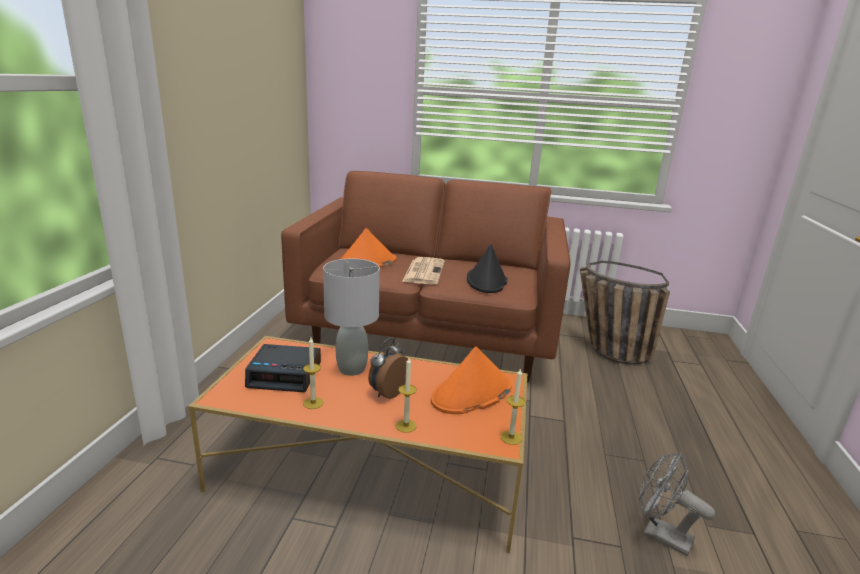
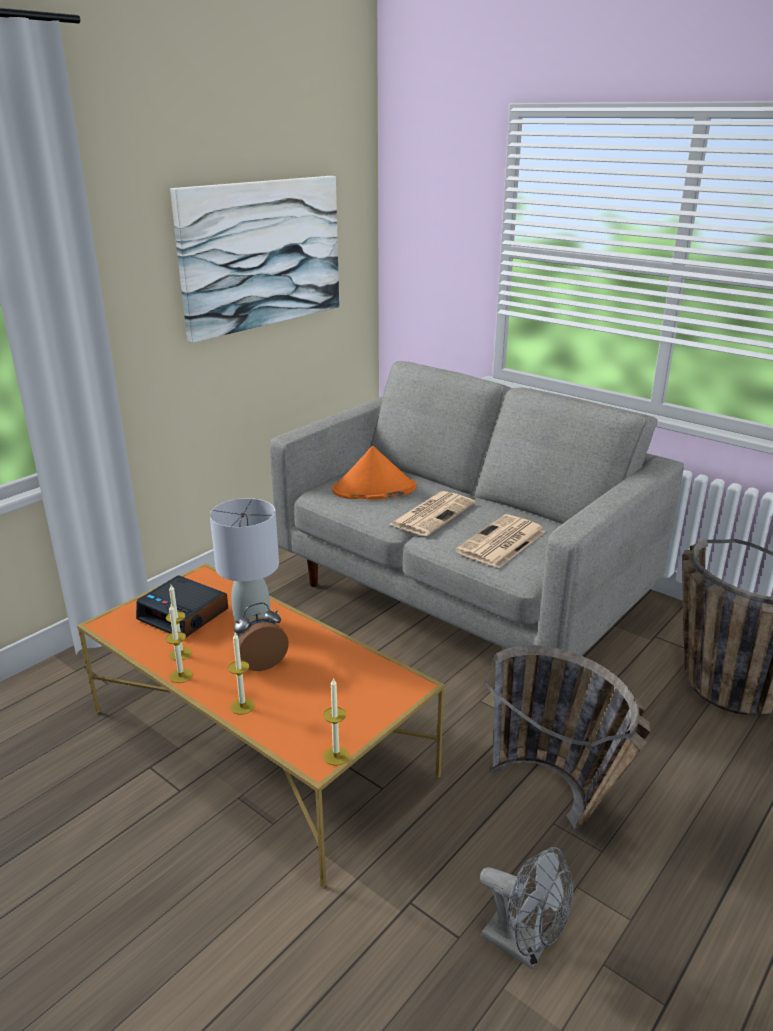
camera: 30 degrees right, 5 degrees up
brown sofa [281,171,571,382] -> grey sofa [270,361,684,656]
orange hat [431,347,512,414] -> none
black hat [467,244,507,293] -> newspaper [455,514,546,568]
grey fan [639,452,715,556] -> grey fan turned 150 degrees clockwise [480,847,574,969]
none -> candle [166,605,193,683]
none -> picture [170,176,339,343]
none -> basket [484,645,650,830]

